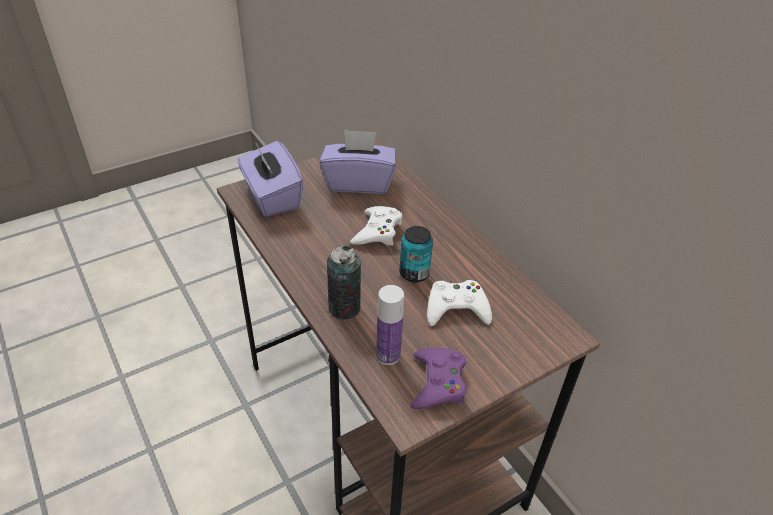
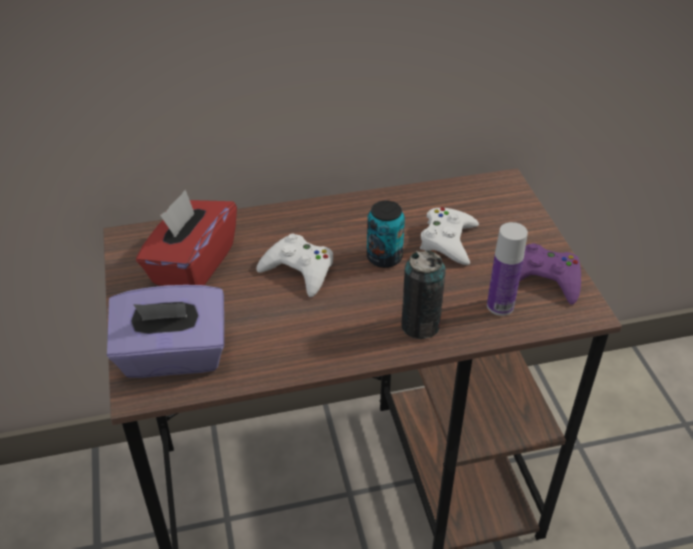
camera: 70 degrees left, 0 degrees up
purple tissue box [320,129,396,194] -> red tissue box [136,190,237,286]

